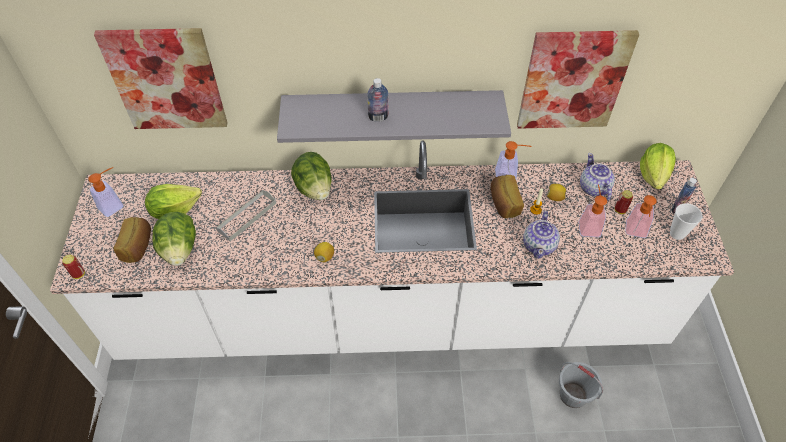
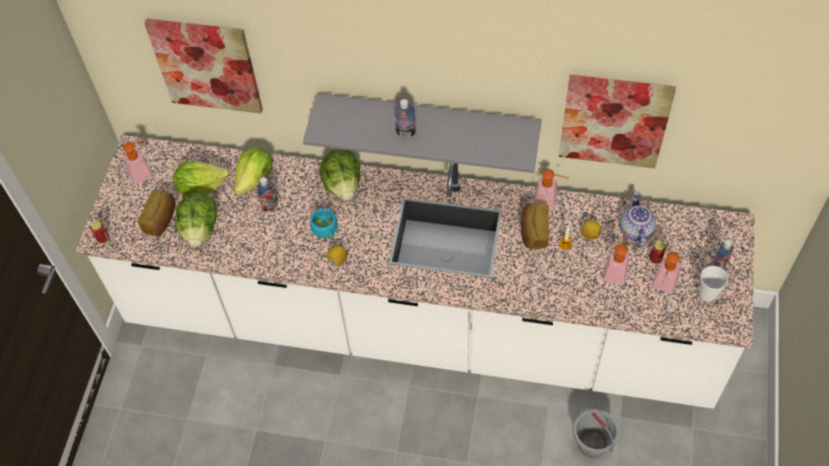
camera: 15 degrees right, 5 degrees up
grey tray [216,190,276,241] -> bottle [257,177,278,211]
teapot [523,211,560,259] -> none
lettuce [640,143,676,189] -> lettuce moved to [235,147,273,196]
none -> turquoise cup [310,209,338,239]

